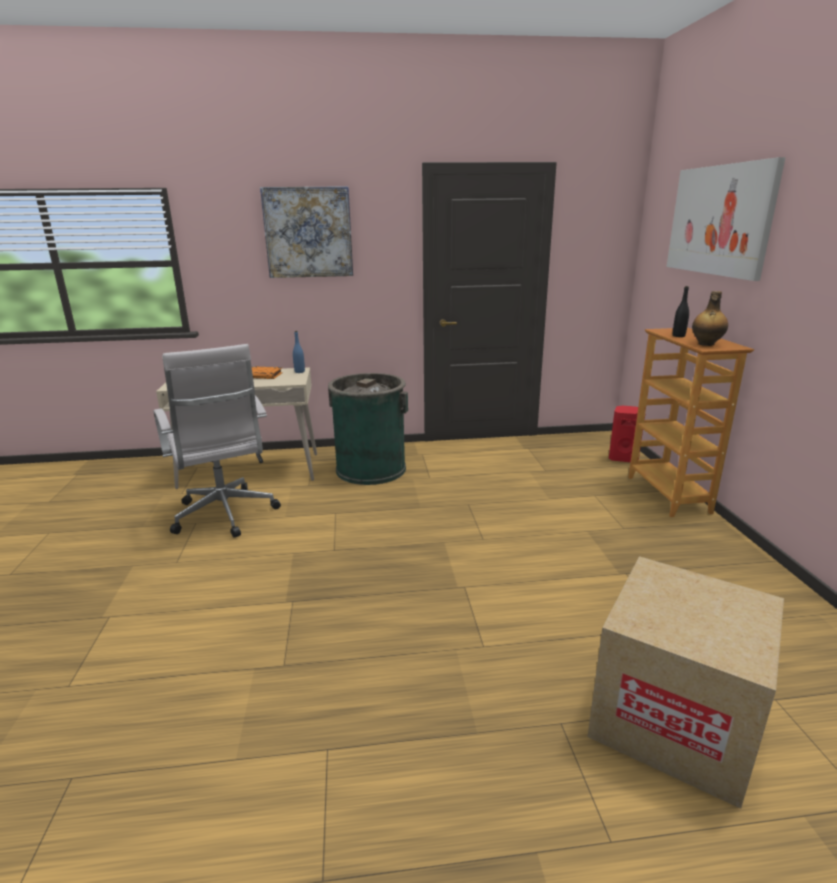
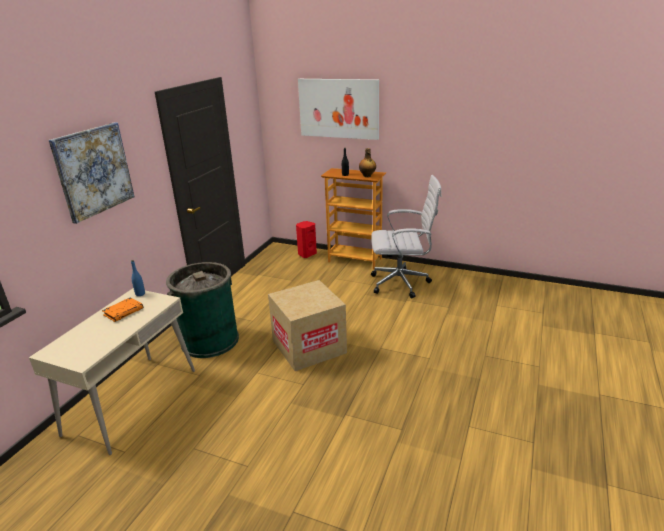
camera: 60 degrees left, 5 degrees up
white office chair [153,344,281,538] -> white office chair moved to [371,175,441,298]
cardboard box [587,556,784,809] -> cardboard box moved to [268,280,347,371]

